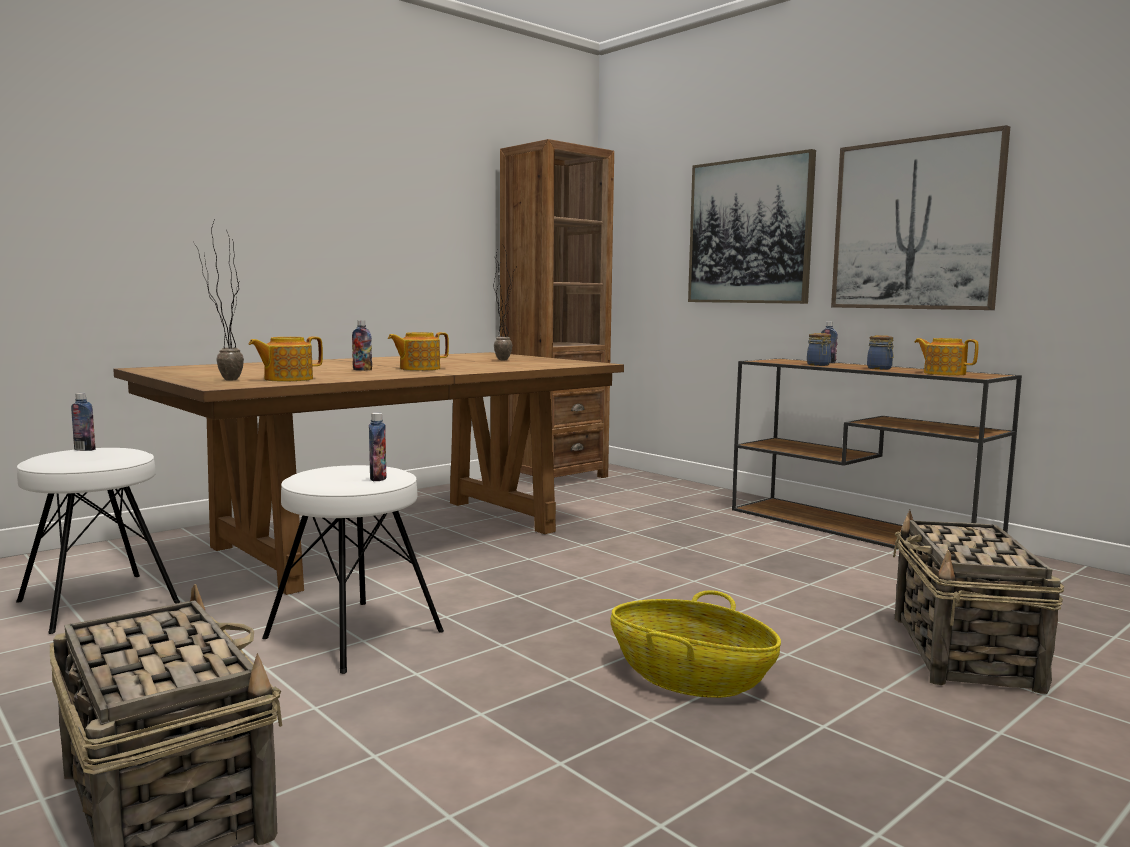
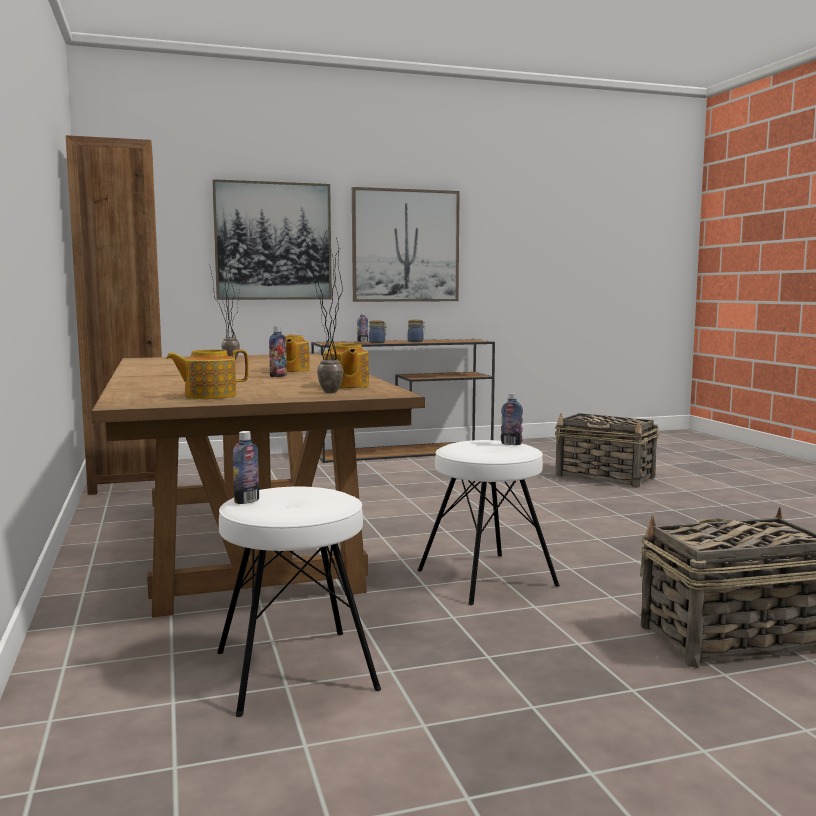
camera: 65 degrees left, 0 degrees up
basket [611,590,781,698] -> none
teapot [915,338,978,376] -> teapot moved to [166,349,249,399]

